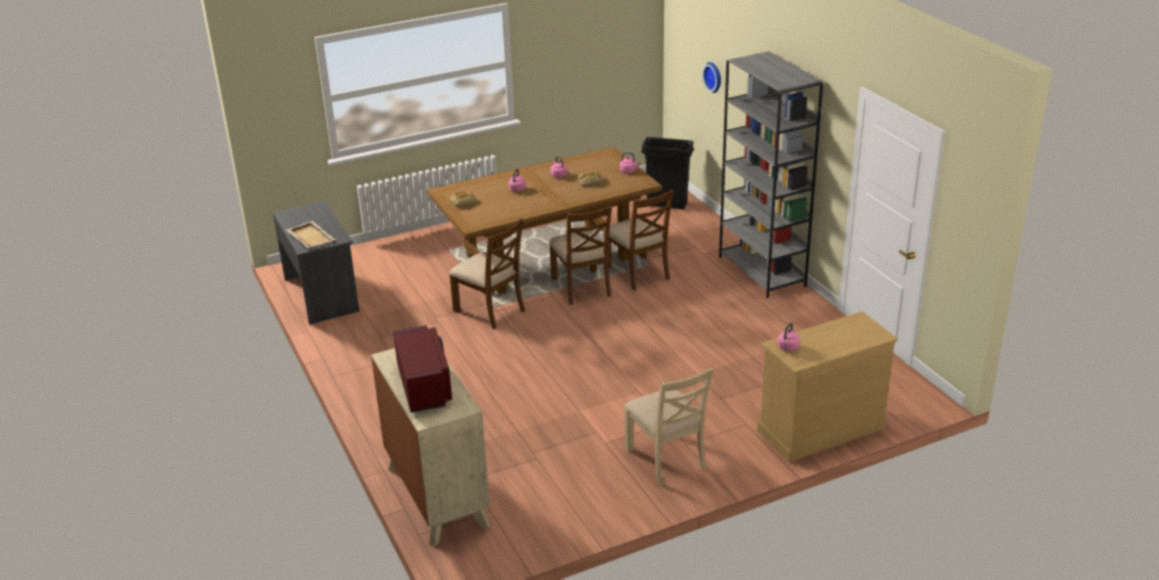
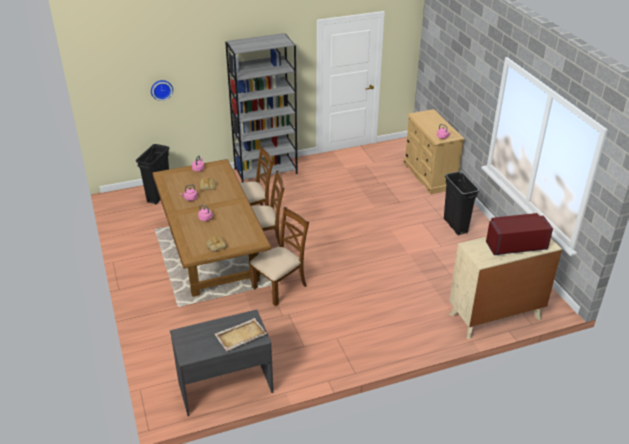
camera: 85 degrees left, 5 degrees up
beige chair [624,367,713,487] -> black trash can [444,171,480,235]

